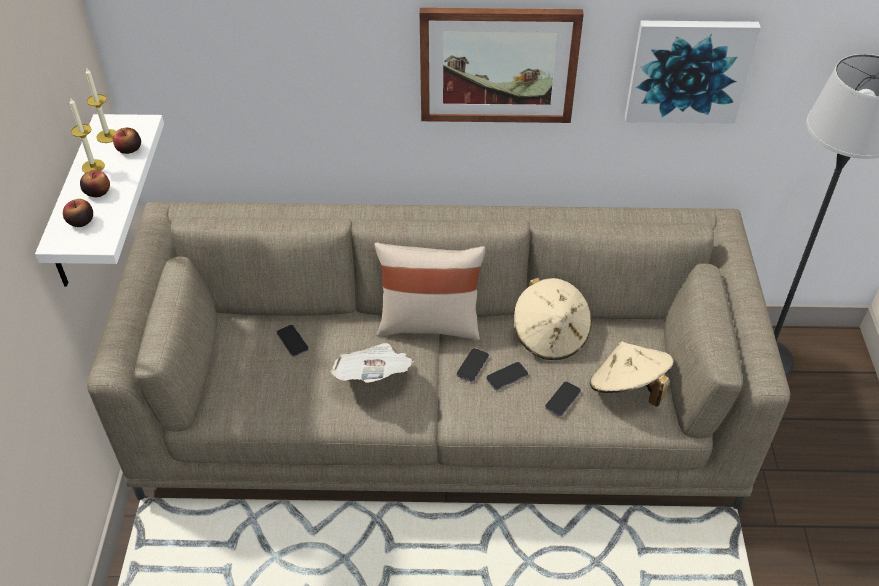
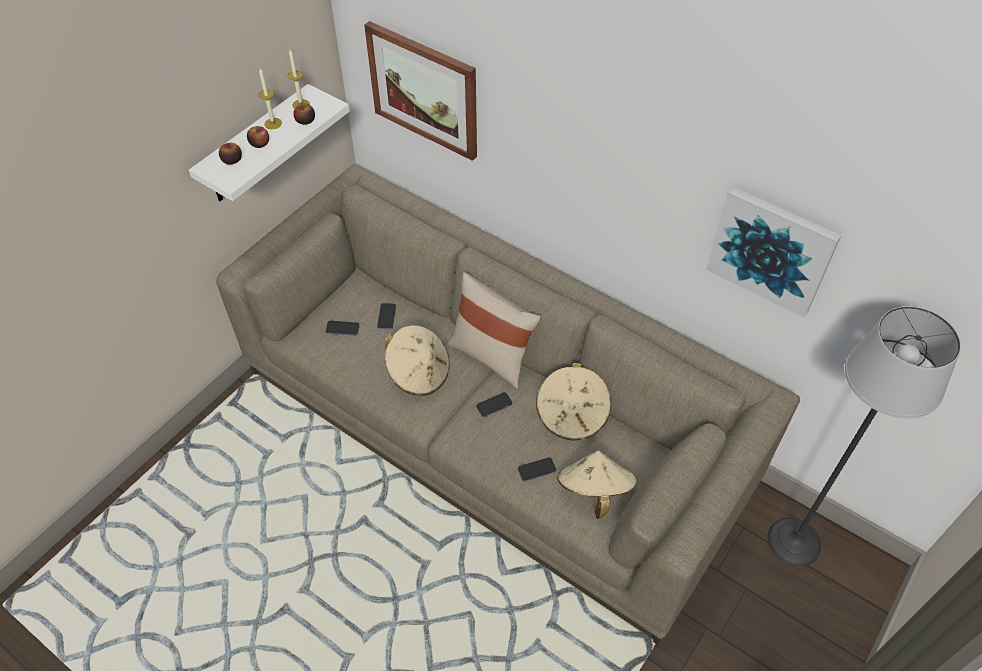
camera: 35 degrees right, 5 degrees up
newspaper [331,343,414,383] -> beige hat [385,325,450,396]
picture [420,8,584,123] -> picture moved to [364,21,477,161]
phone [486,362,528,390] -> phone moved to [325,321,360,336]

